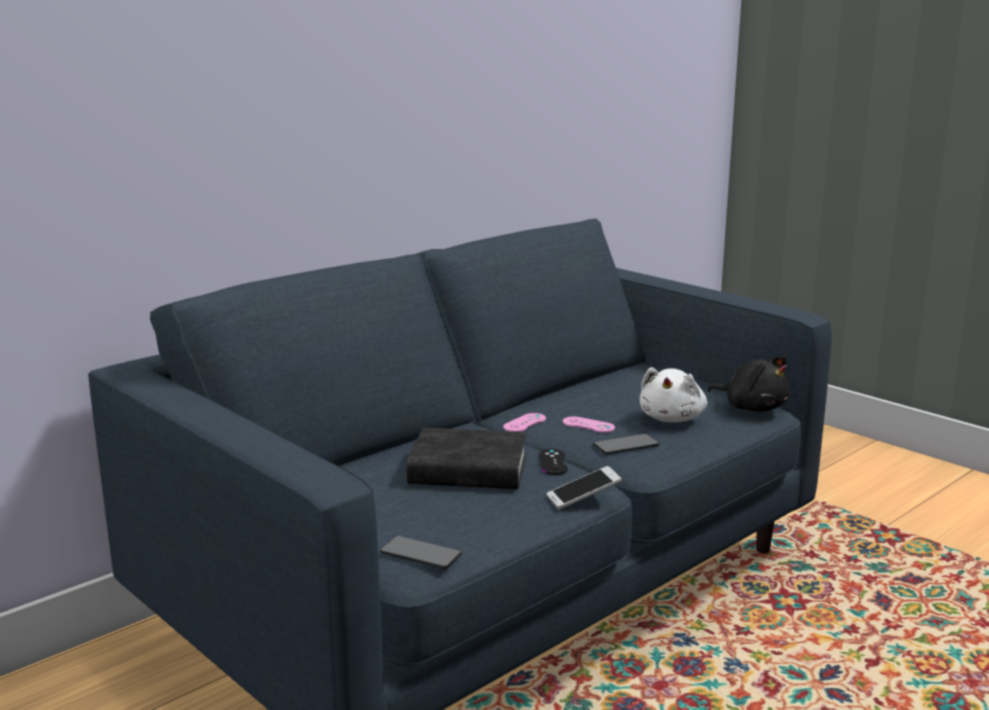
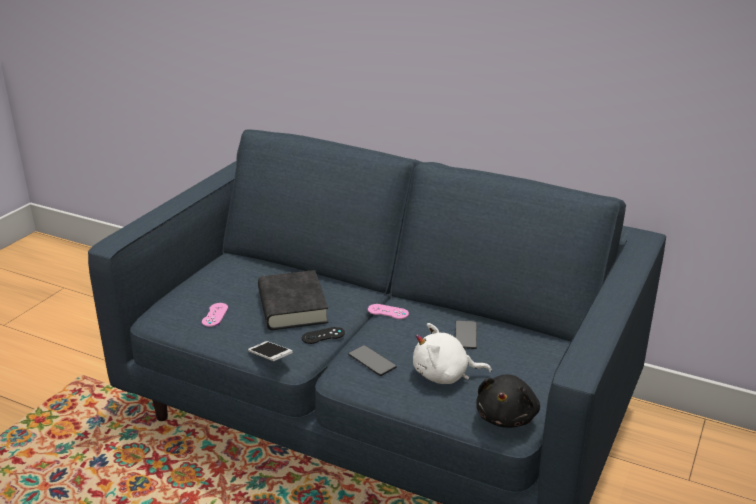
camera: 70 degrees right, 10 degrees up
phone [380,536,462,569] -> phone moved to [455,320,477,349]
pink game controller [563,417,615,433] -> pink game controller moved to [202,303,228,327]

